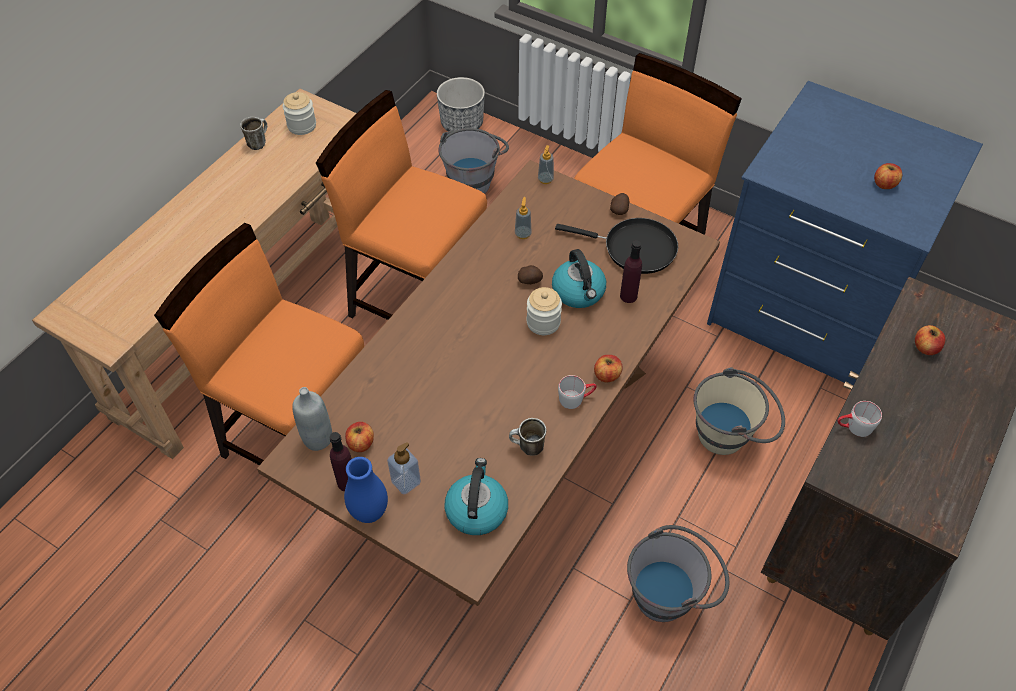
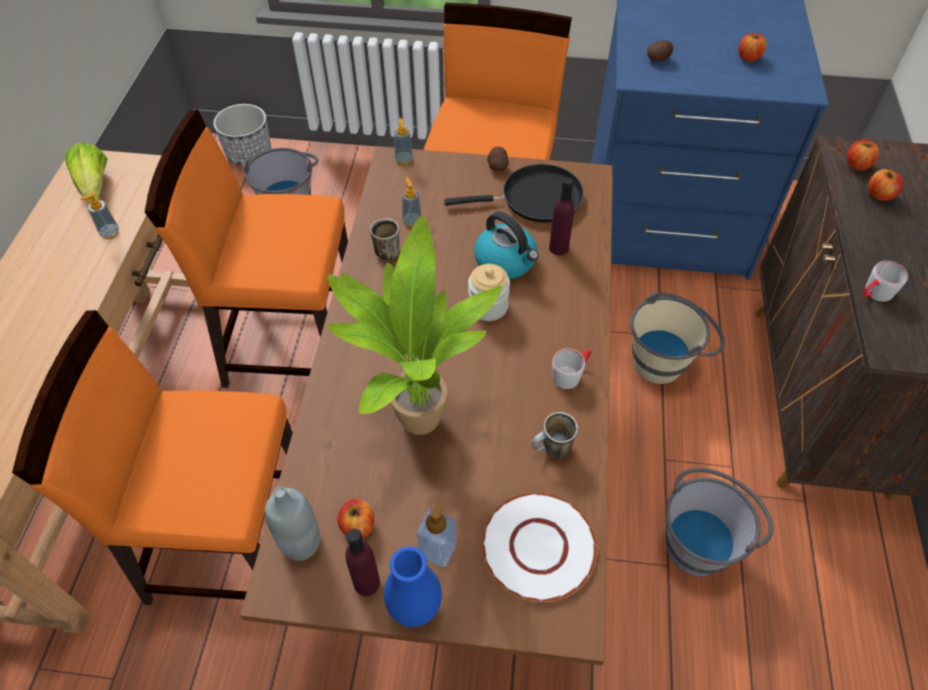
camera: 25 degrees left, 0 degrees up
mug [240,117,267,150] -> mug moved to [370,219,400,261]
jar [283,92,316,135] -> lettuce [65,143,107,203]
kettle [444,458,508,535] -> white plate [481,492,597,602]
potato [518,265,543,284] -> potato moved to [647,40,674,61]
apple [594,355,622,383] -> apple moved to [847,140,879,170]
none -> soap dispenser [80,192,119,239]
none -> potted plant [327,216,502,435]

